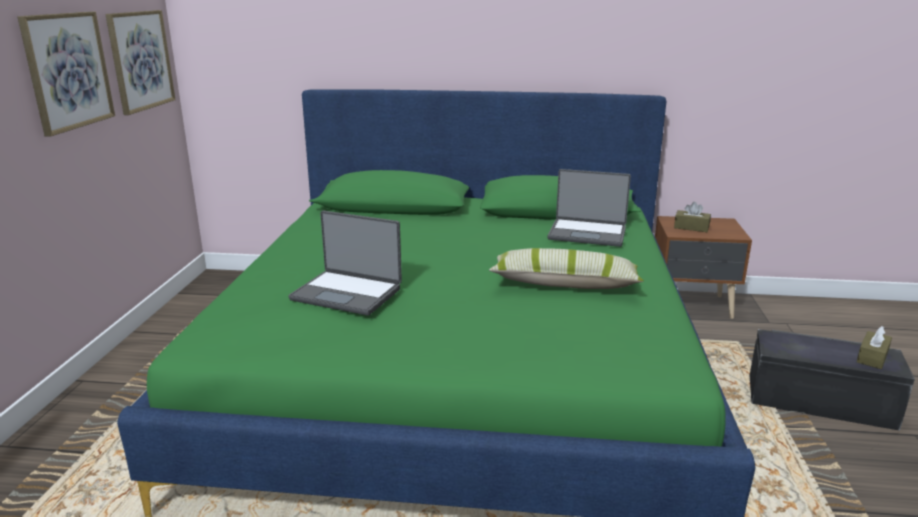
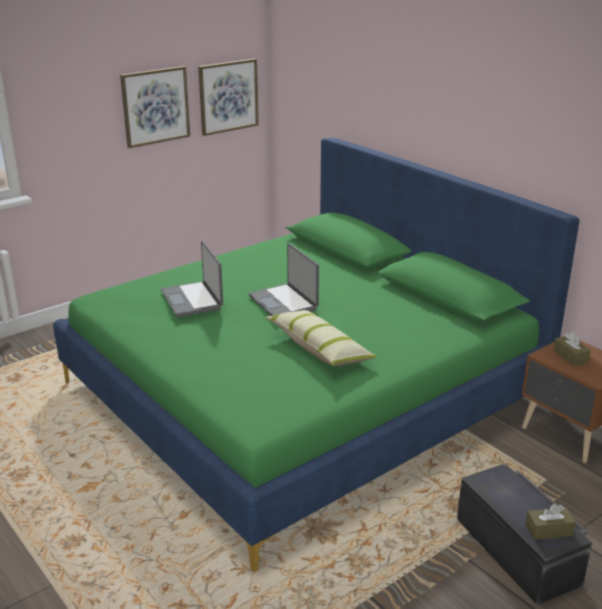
camera: 45 degrees right, 5 degrees up
laptop [548,169,631,247] -> laptop moved to [249,243,319,316]

